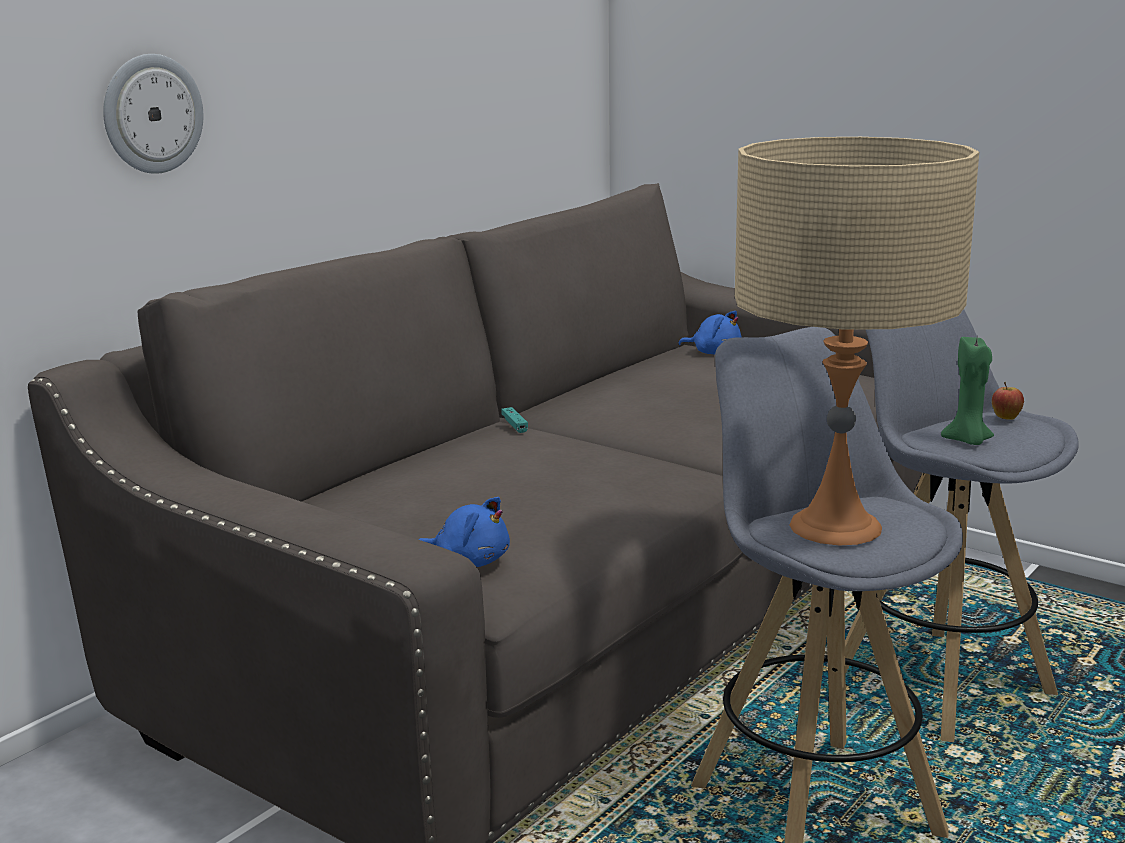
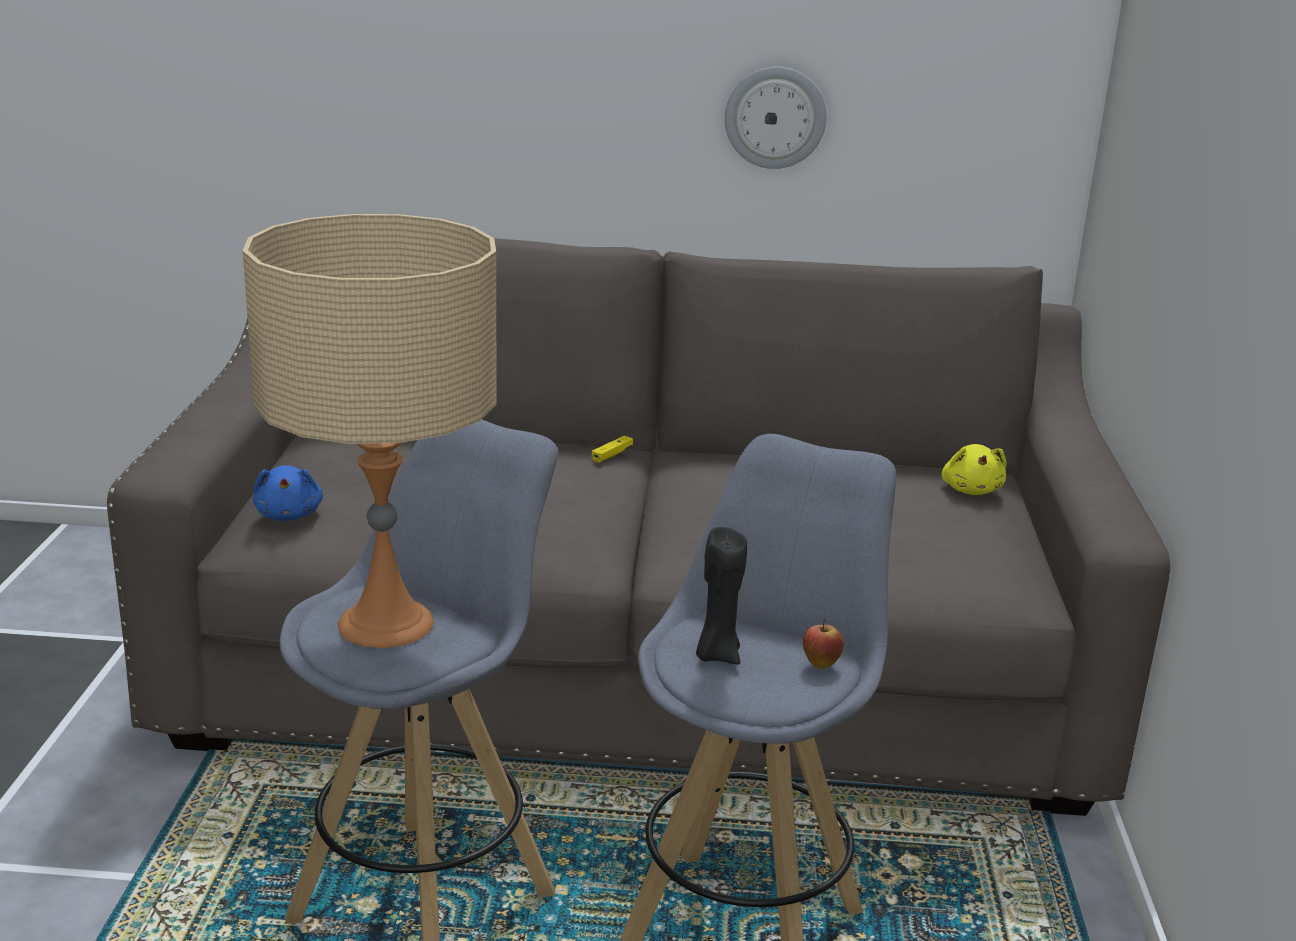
camera: 55 degrees right, 5 degrees up
wall clock [103,54,203,174] -> wall clock moved to [725,67,826,169]
turquoise game controller [501,407,528,433] -> yellow game controller [592,436,633,463]
blue plush toy [678,311,741,355] -> yellow plush toy [942,444,1007,495]
green candle [941,337,994,445] -> black candle [696,527,747,664]

